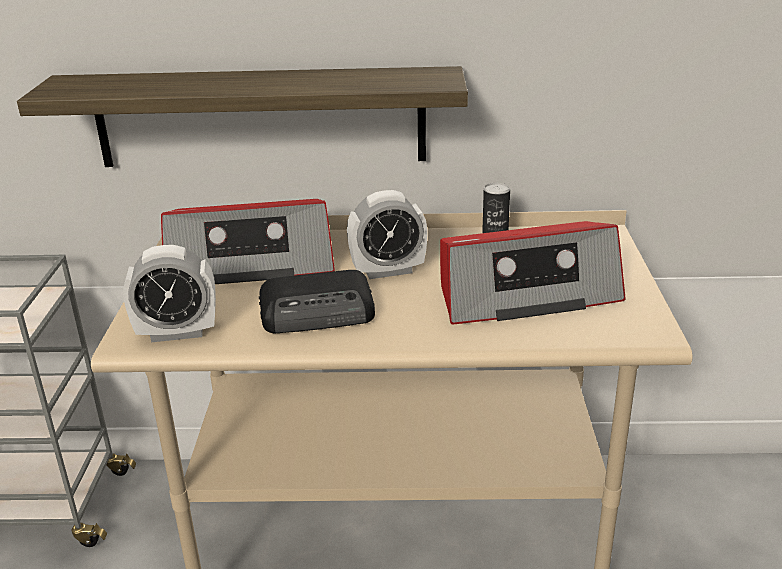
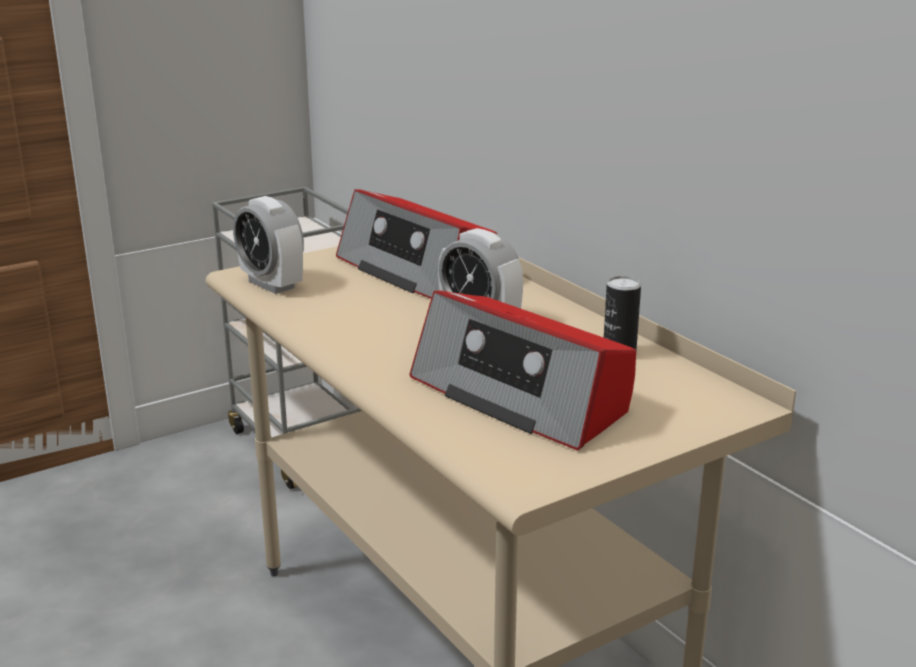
camera: 55 degrees right, 5 degrees down
shelf [17,66,468,167] -> none
radio [259,270,375,334] -> none

